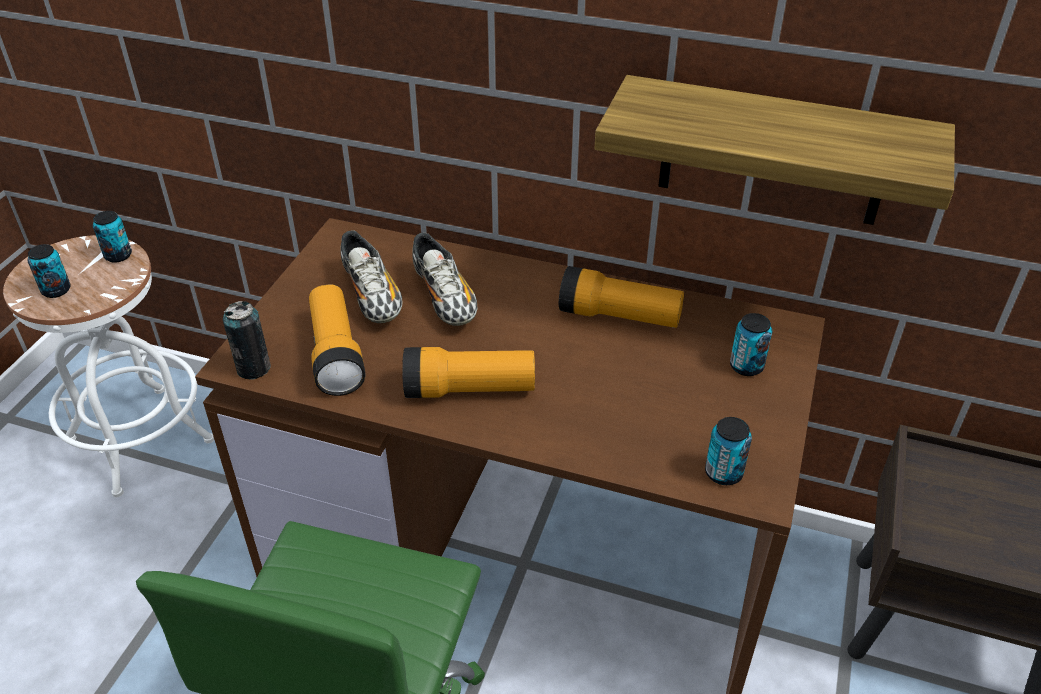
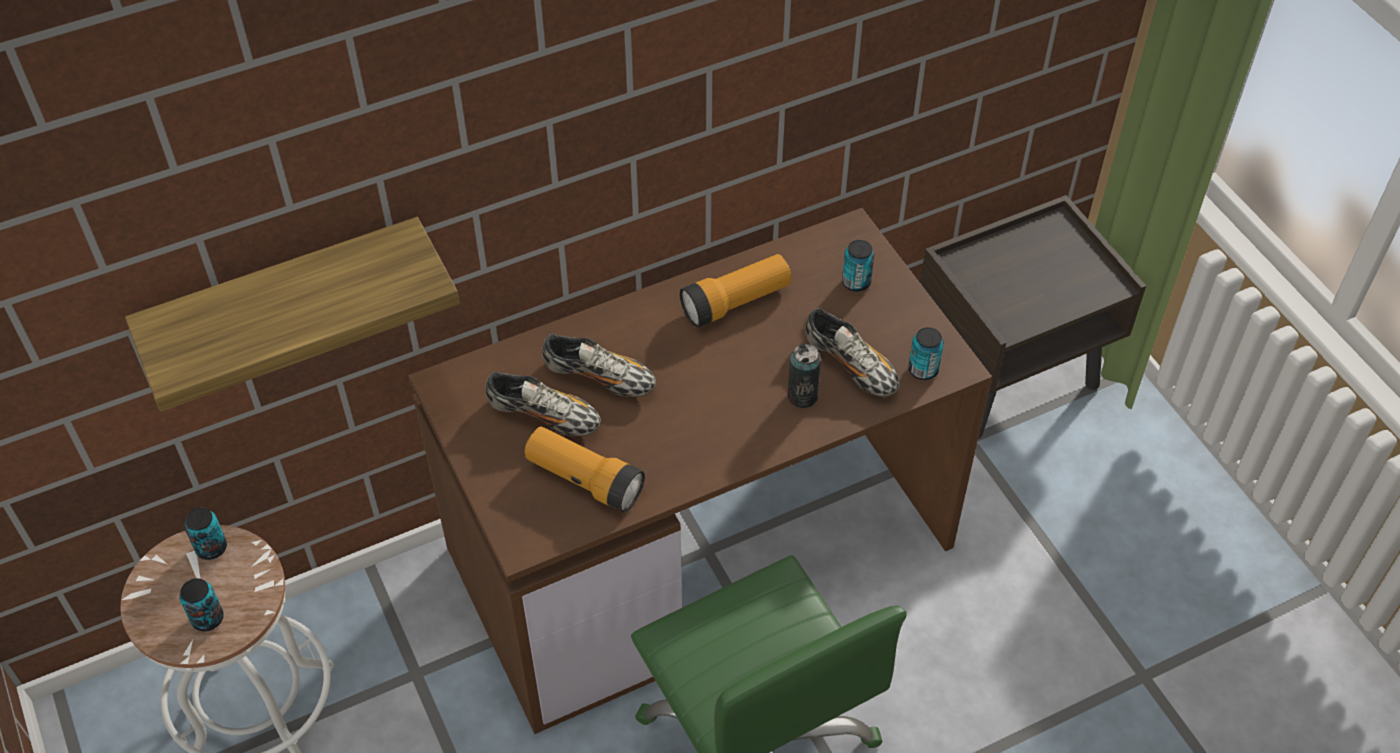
camera: 45 degrees left, 10 degrees up
can [223,301,271,380] -> can moved to [787,344,821,408]
flashlight [402,347,535,398] -> none
shelf [595,75,955,225] -> shelf moved to [125,217,460,411]
none -> shoe [805,308,900,397]

